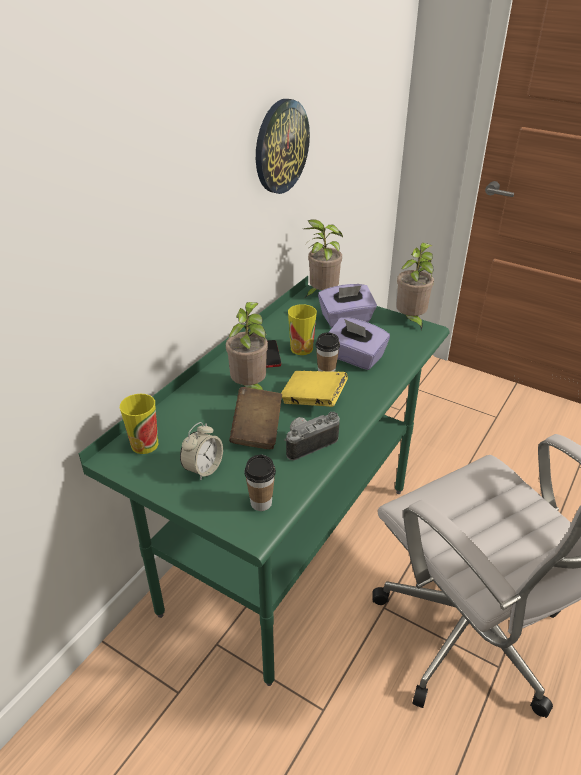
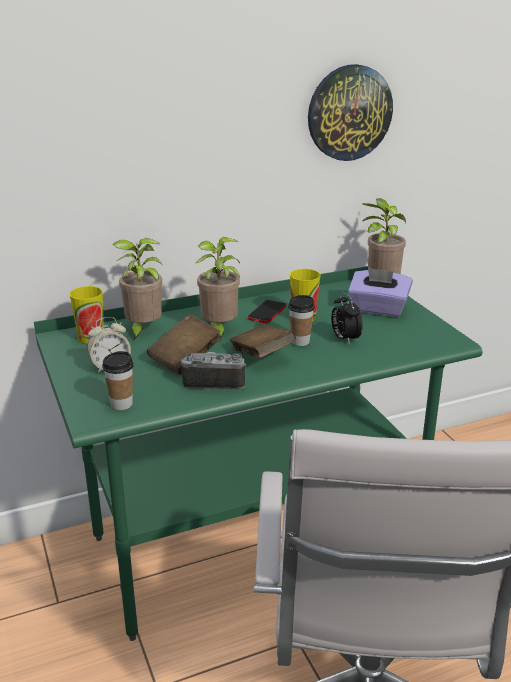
camera: 35 degrees right, 10 degrees down
yellow book [282,371,348,407] -> brown book [229,325,296,358]
purple tissue box [329,317,390,370] -> alarm clock [331,292,363,345]
potted plant [396,243,434,330] -> potted plant moved to [113,238,163,341]

